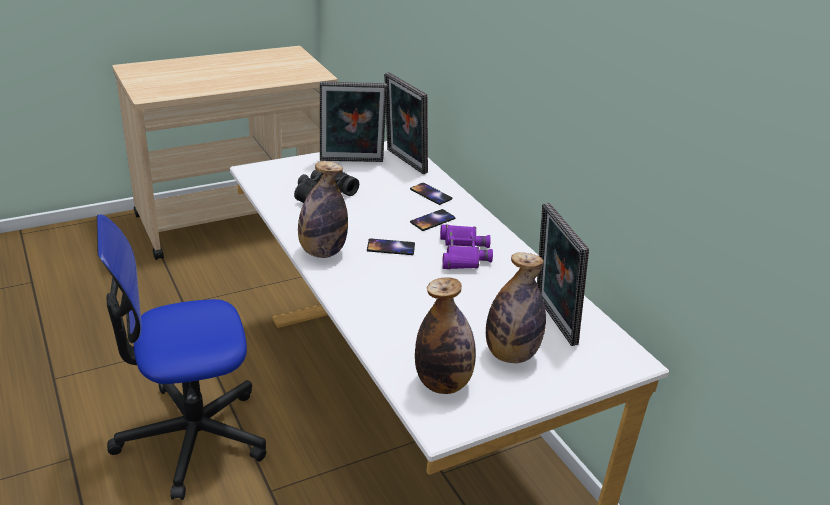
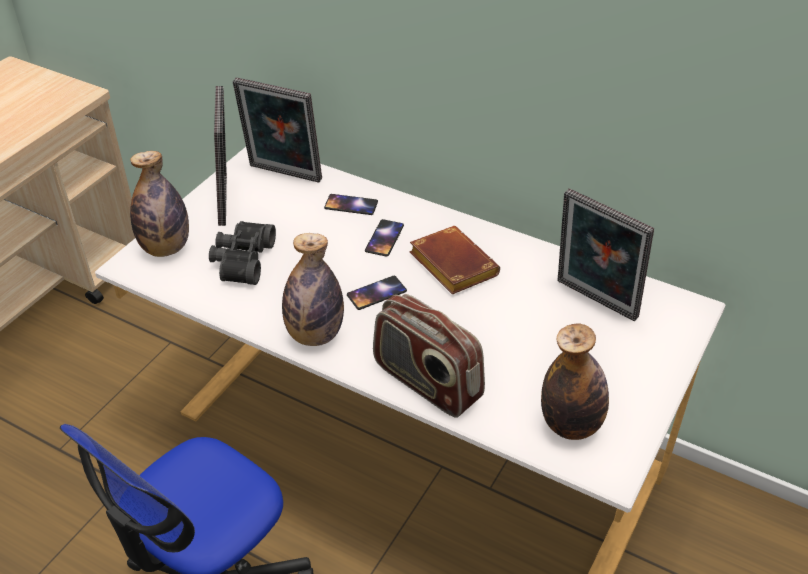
camera: 30 degrees left, 10 degrees up
picture frame [320,81,387,162] -> picture frame turned 60 degrees counterclockwise [214,86,227,226]
purple binoculars [440,225,493,269] -> brown book [409,226,500,295]
bottle [486,252,546,363] -> bottle moved to [130,151,189,257]
none -> radio [373,294,485,418]

